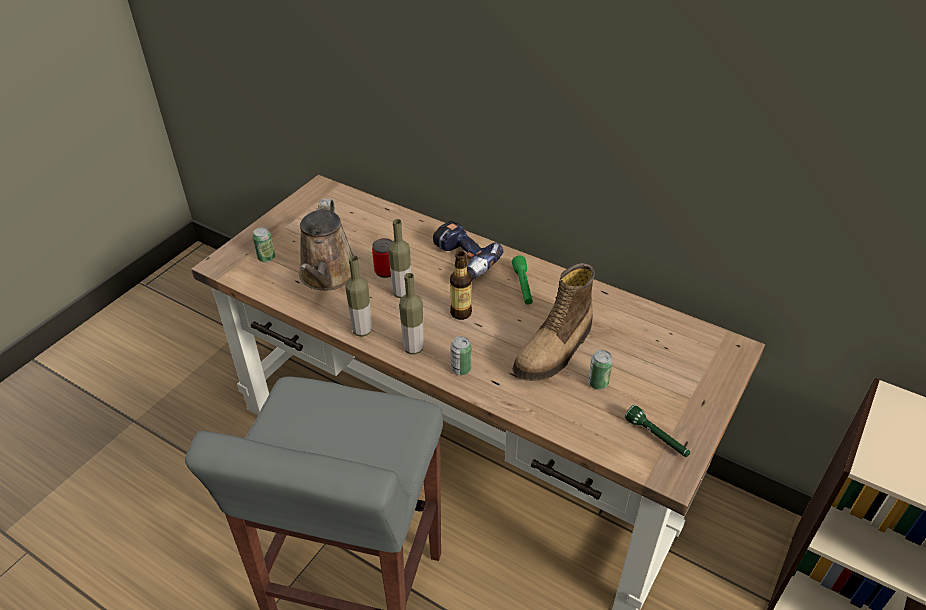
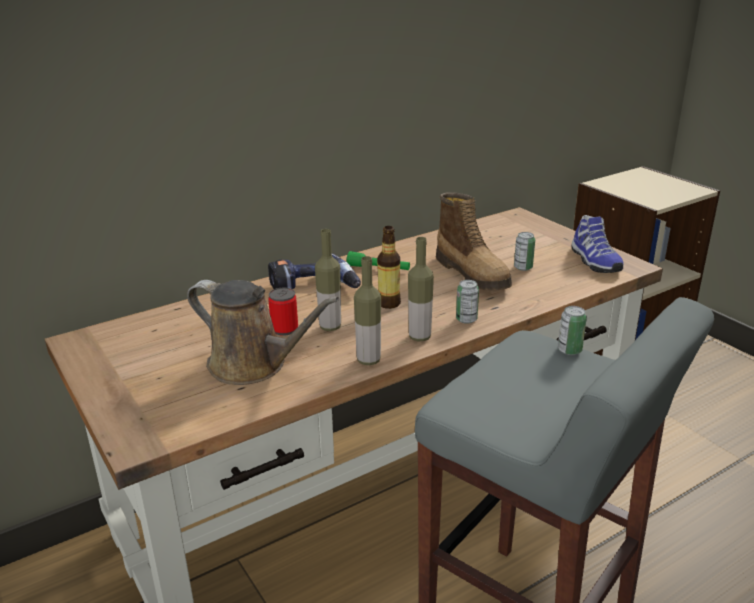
camera: 65 degrees left, 15 degrees down
can [253,227,275,262] -> can moved to [558,306,587,355]
green flashlight [625,405,690,457] -> shoe [571,215,624,273]

